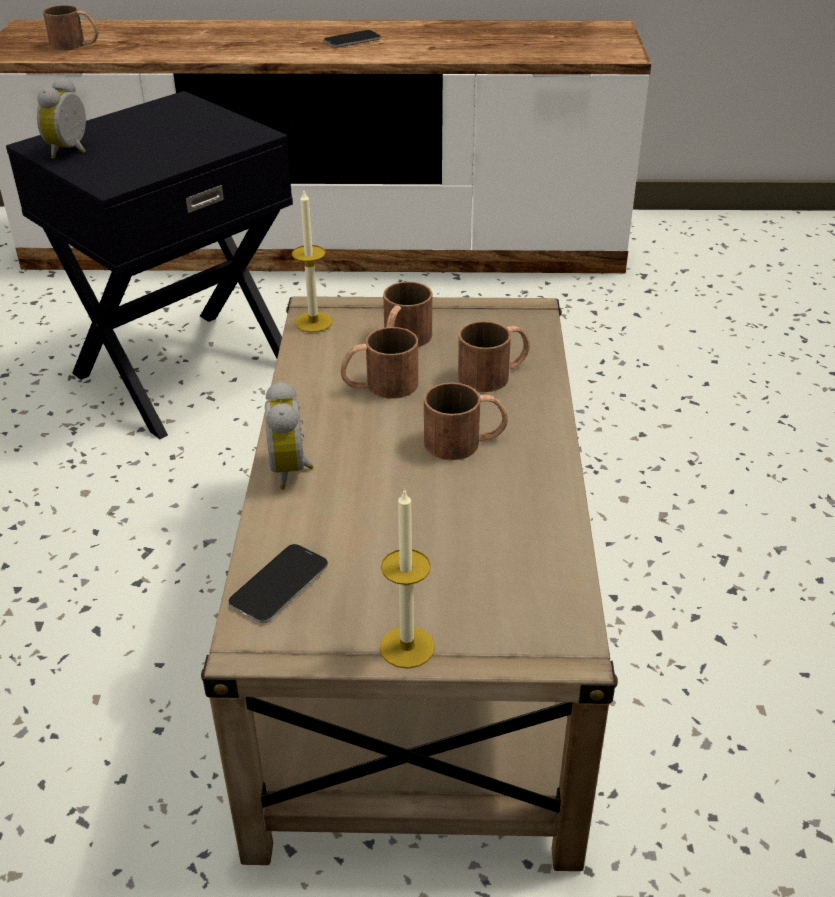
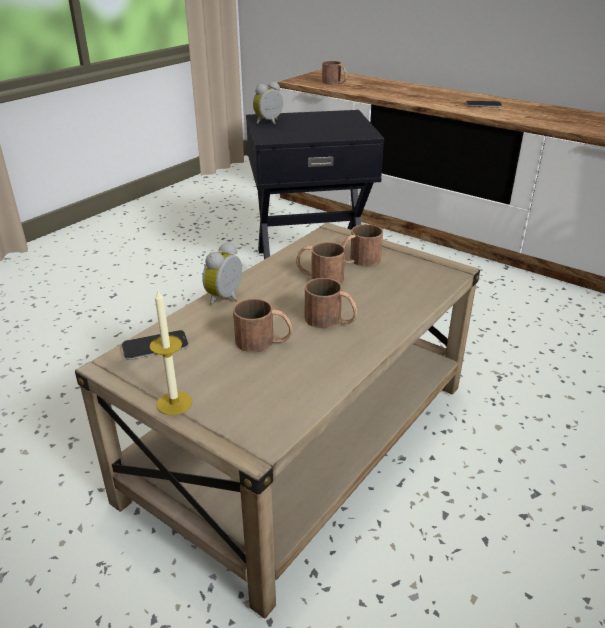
camera: 35 degrees right, 5 degrees down
candle [292,191,333,332] -> none
brown mug [458,321,529,392] -> brown mug moved to [233,299,293,352]

